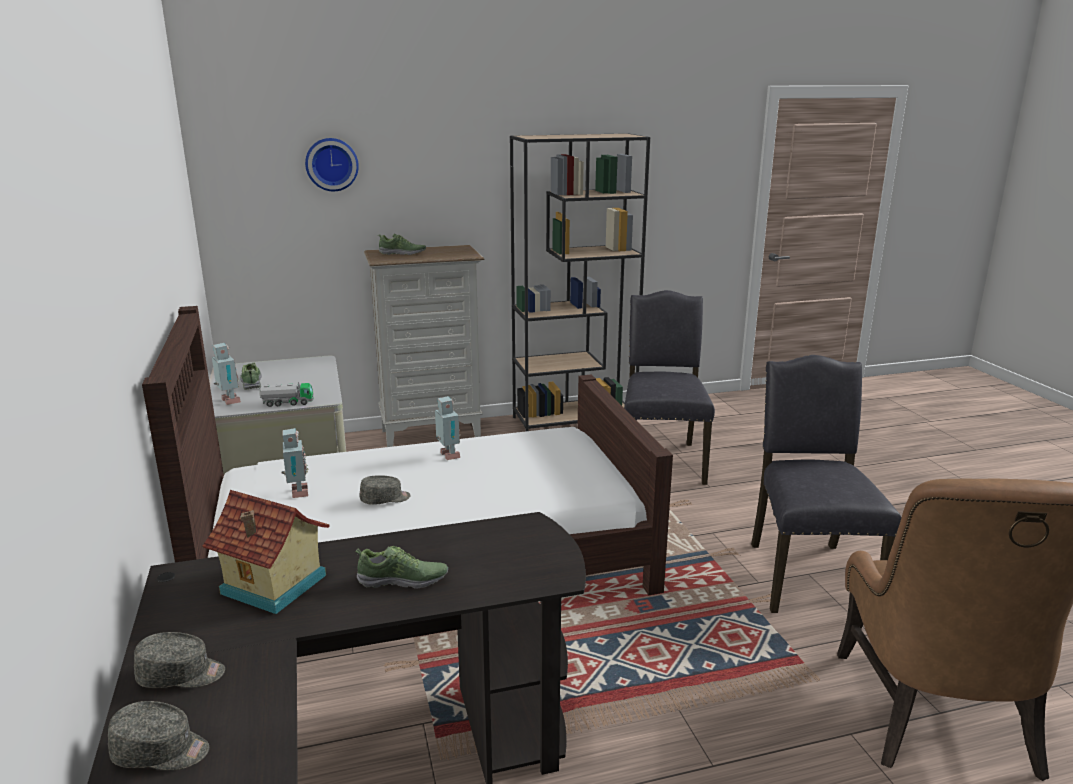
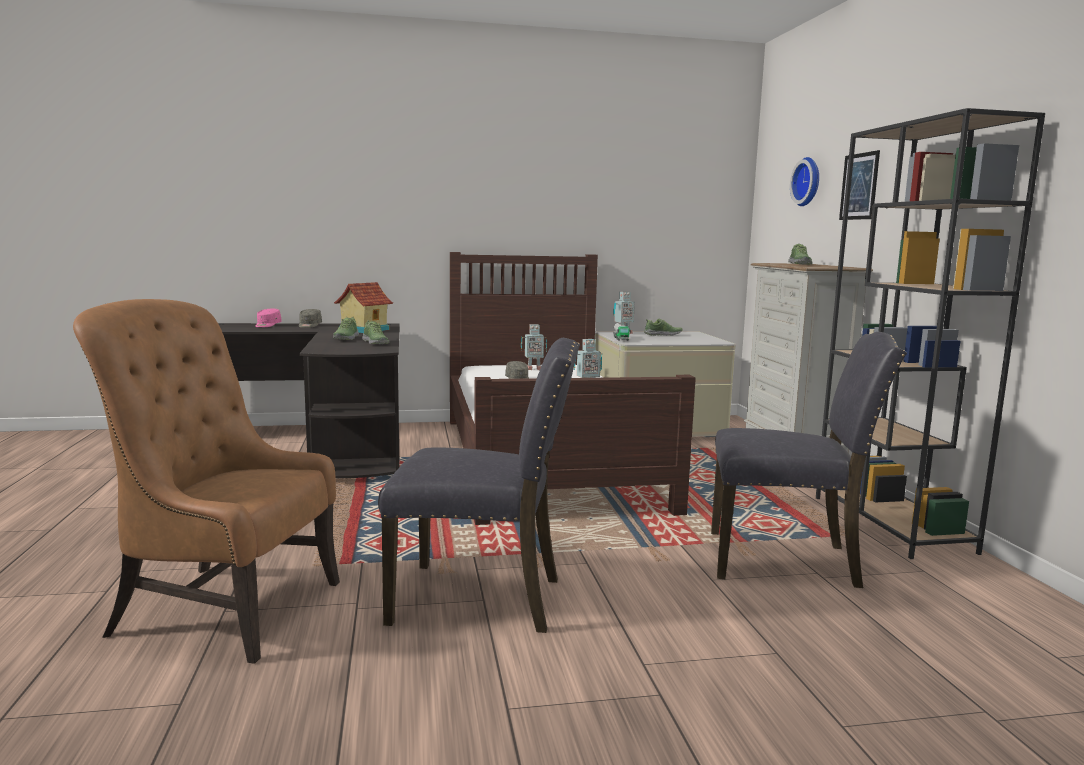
camera: 95 degrees right, 10 degrees down
grey cap [108,701,209,770] -> pink cap [255,309,282,327]
none -> shoe [362,320,389,344]
none -> picture [839,150,880,220]

